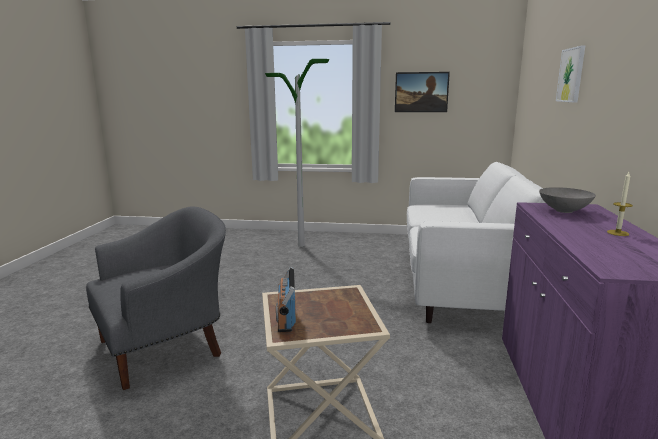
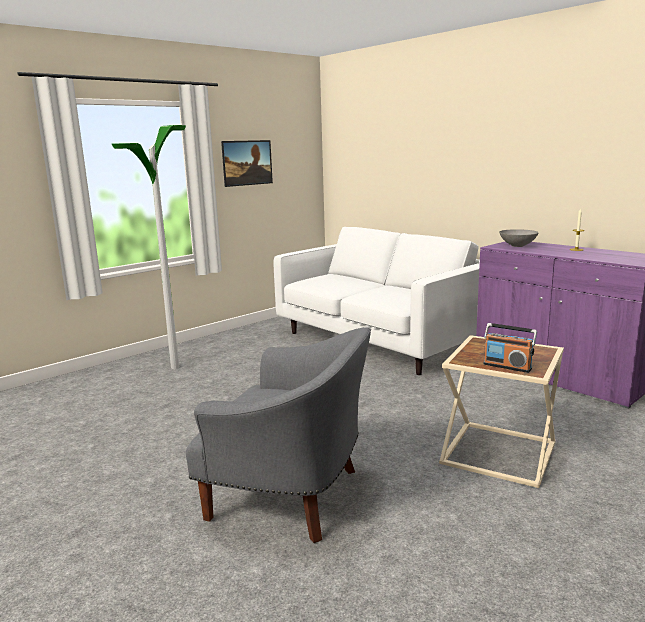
camera: 50 degrees left, 0 degrees up
grey armchair [86,207,226,390] -> grey armchair turned 105 degrees clockwise [186,327,371,543]
picture [556,45,585,102] -> none

